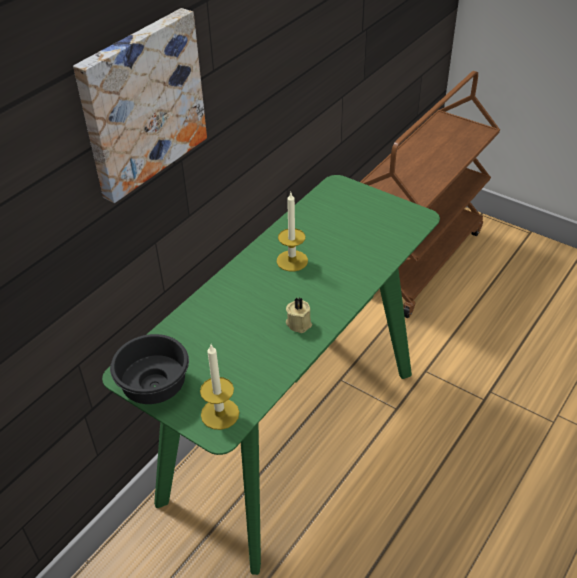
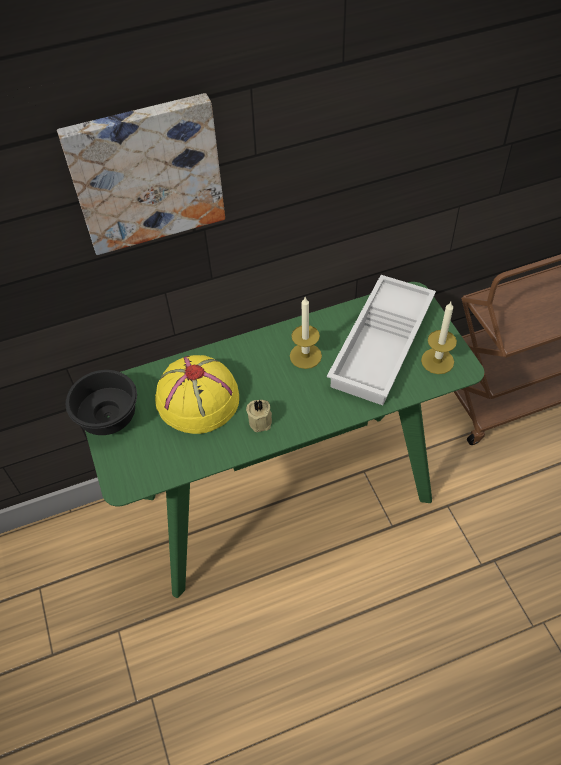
camera: 35 degrees right, 10 degrees up
candle [200,345,239,430] -> candle moved to [421,302,457,374]
none -> yellow hat [155,355,239,434]
none -> white tray [327,275,436,405]

